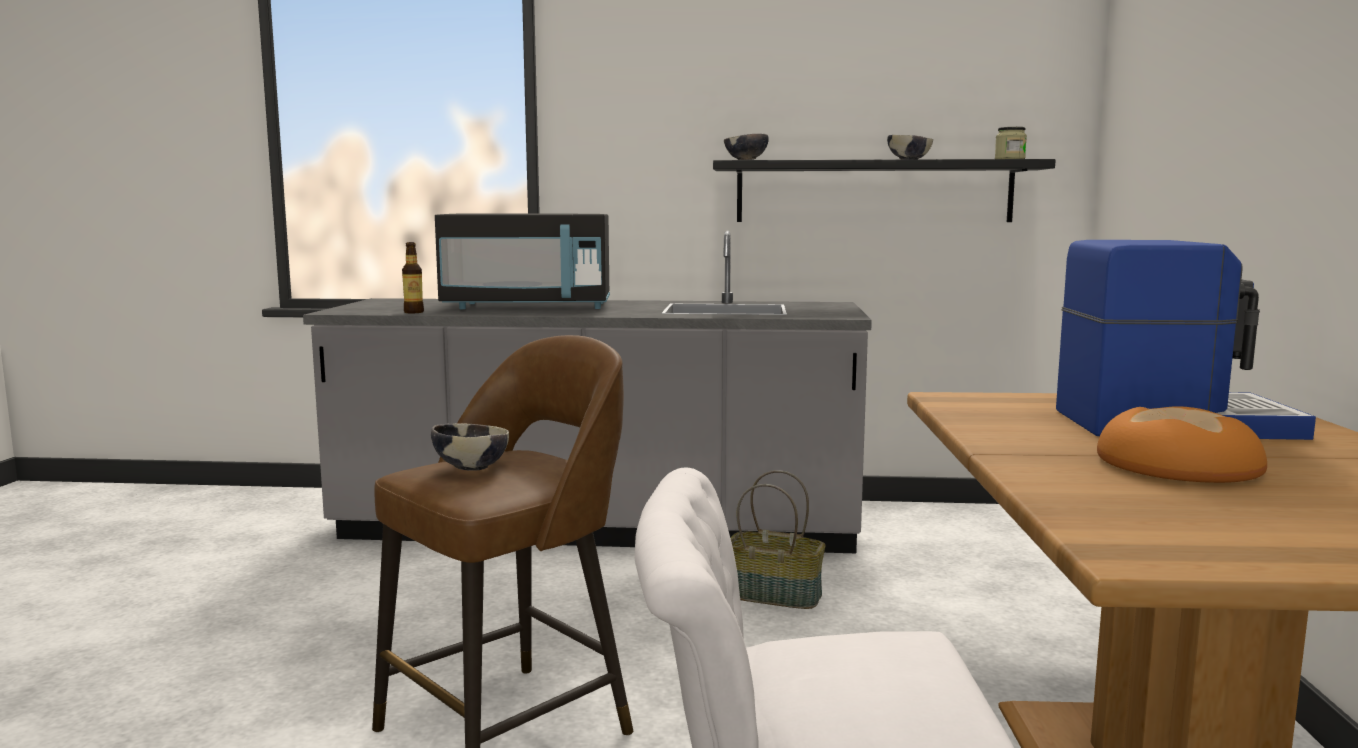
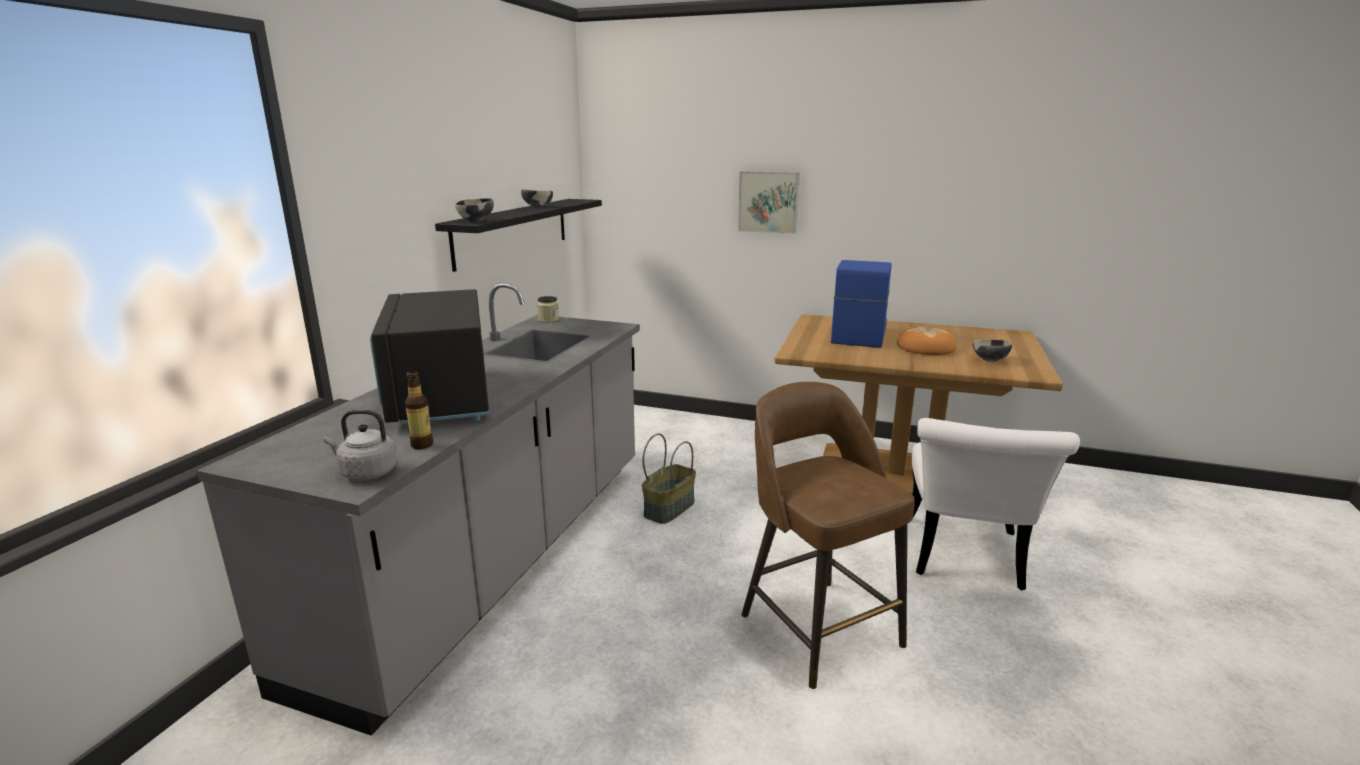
camera: 75 degrees left, 10 degrees up
bowl [431,423,509,471] -> bowl moved to [973,339,1012,362]
black microwave [435,214,610,309] -> black microwave turned 150 degrees clockwise [370,289,489,424]
jar [995,127,1027,159] -> jar moved to [537,296,559,323]
none -> grey kettle [324,410,397,481]
none -> picture [738,171,800,234]

